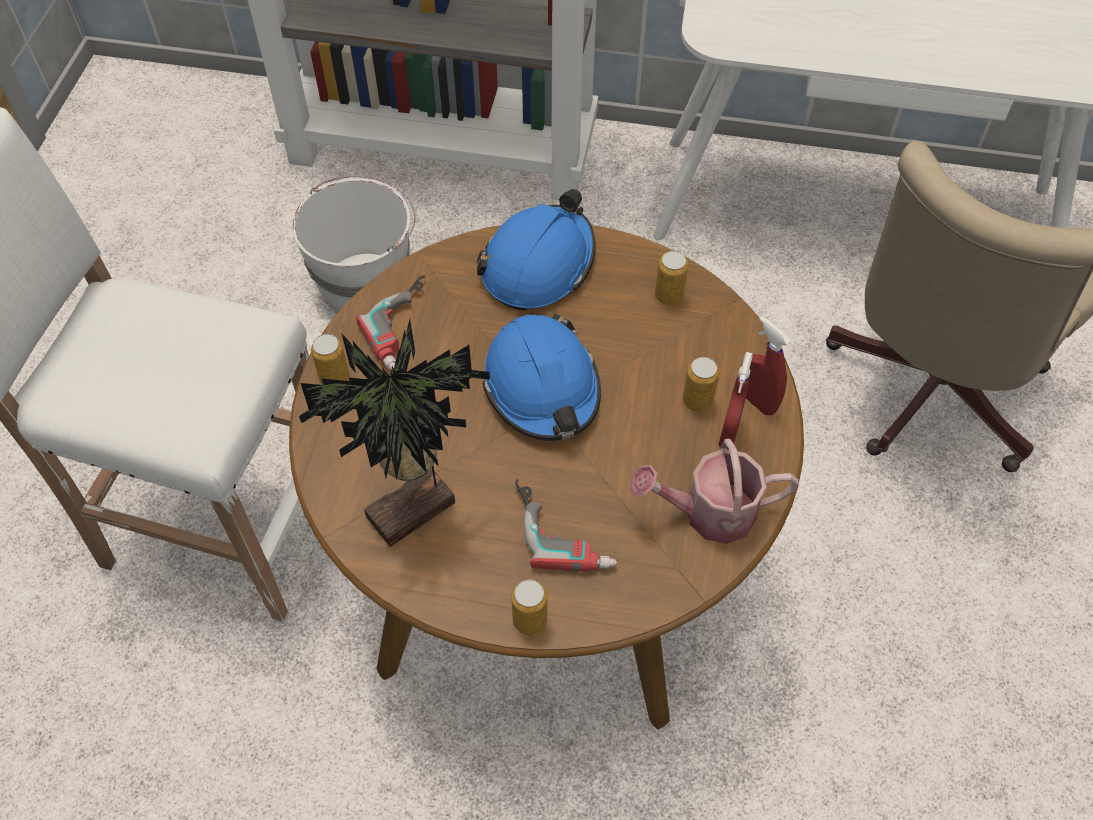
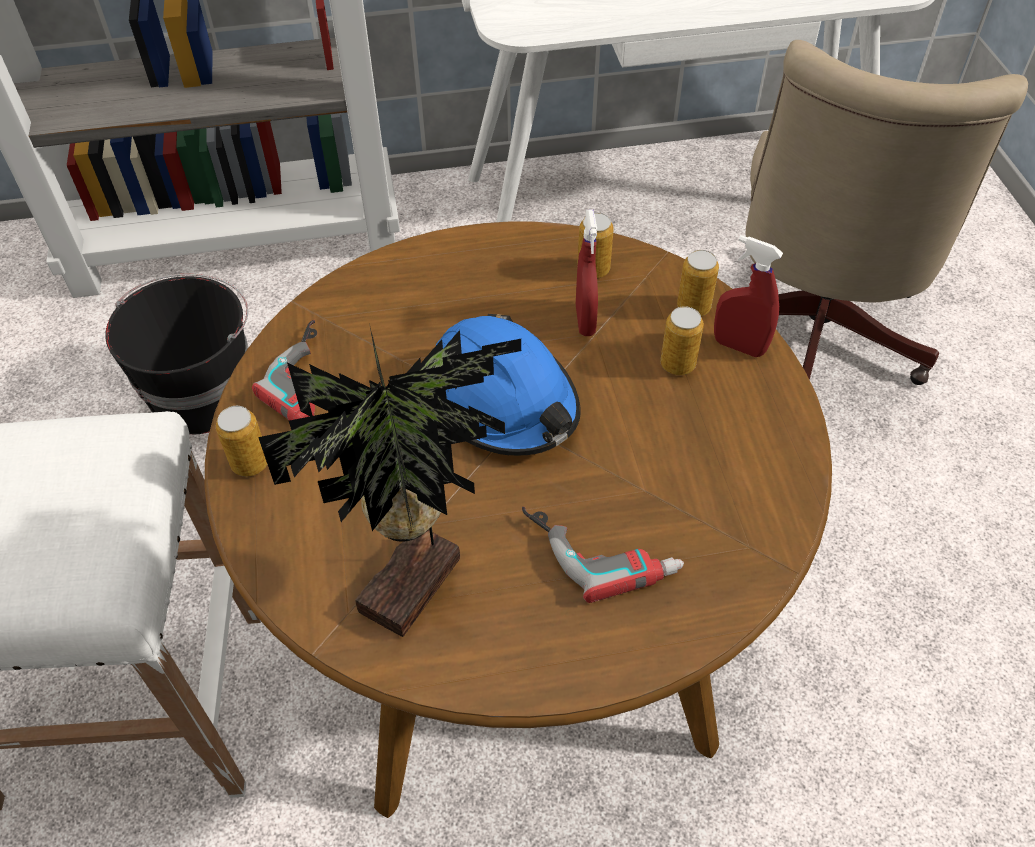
camera: 20 degrees left, 5 degrees down
white bucket [292,176,416,313] -> black bucket [105,274,248,434]
blue hard hat [477,189,596,311] -> none
can [511,580,547,635] -> can moved to [677,250,719,316]
watering can [629,439,799,544] -> none
red spray bottle [718,352,753,449] -> red spray bottle moved to [576,209,598,336]

